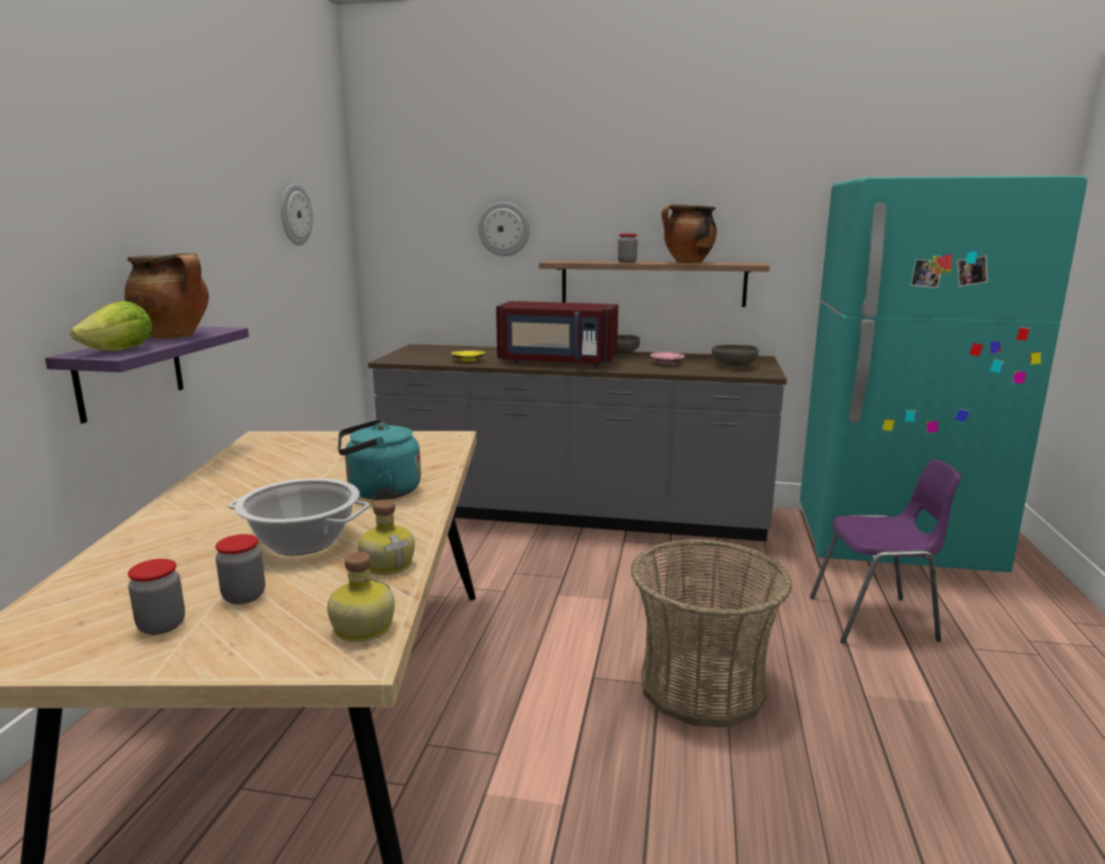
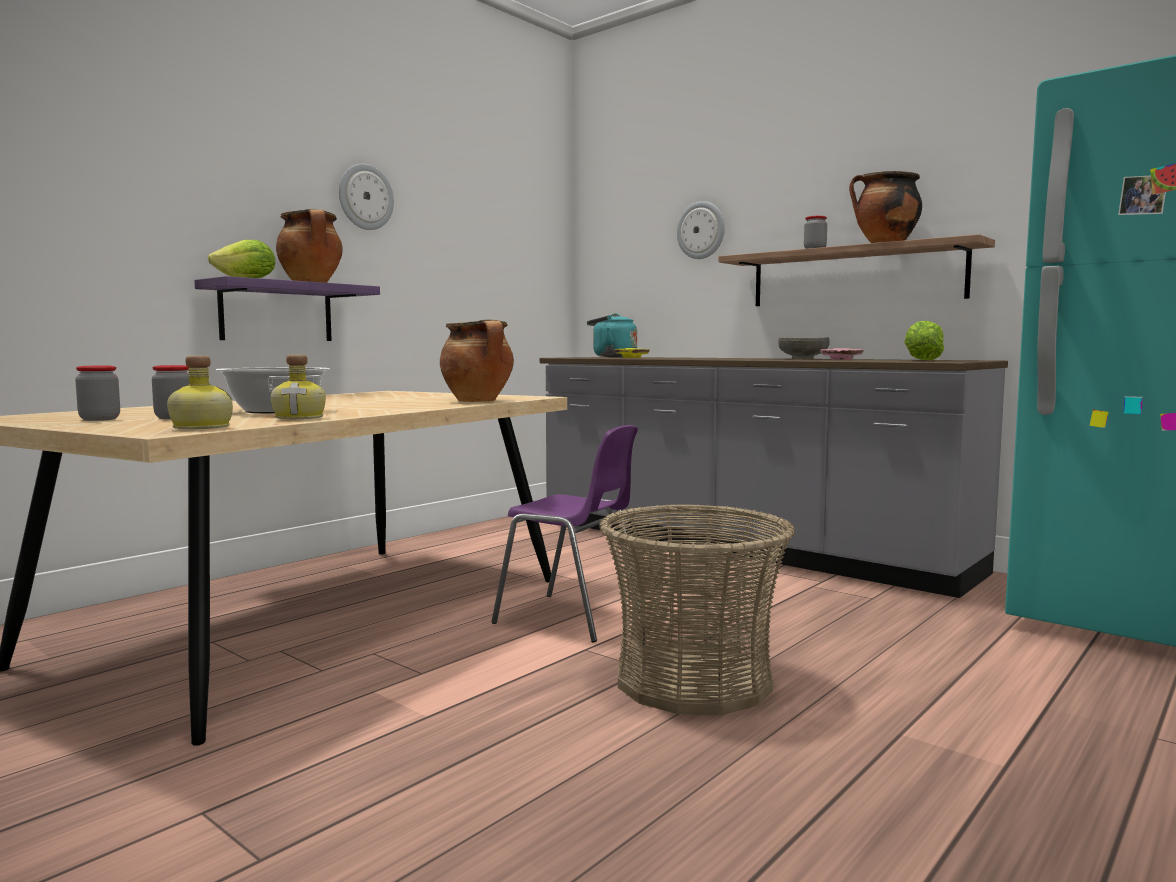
camera: 30 degrees right, 10 degrees down
wall clock [281,184,313,246] -> wall clock moved to [339,164,394,230]
turquoise kettle [338,419,421,500] -> turquoise kettle moved to [587,313,637,357]
red microwave [496,301,618,367] -> none
grey bowl [712,344,759,368] -> lettuce [904,321,944,361]
purple chair [810,459,962,644] -> purple chair moved to [491,425,641,642]
none -> cooking pot [440,319,514,402]

